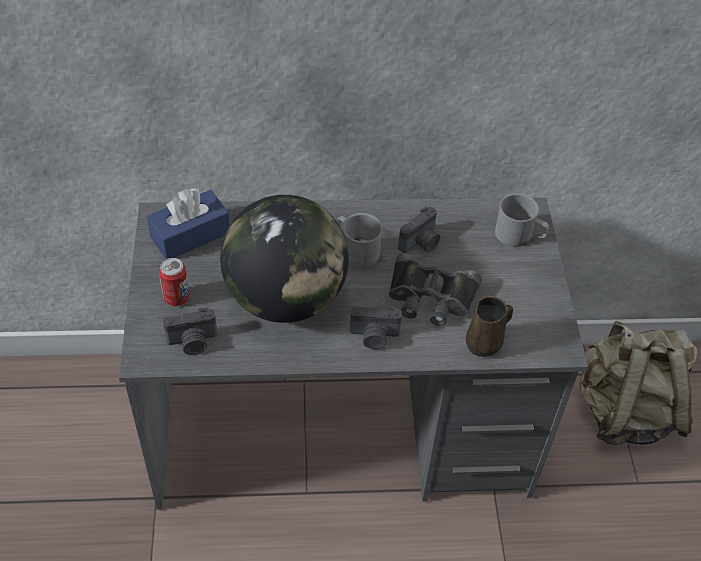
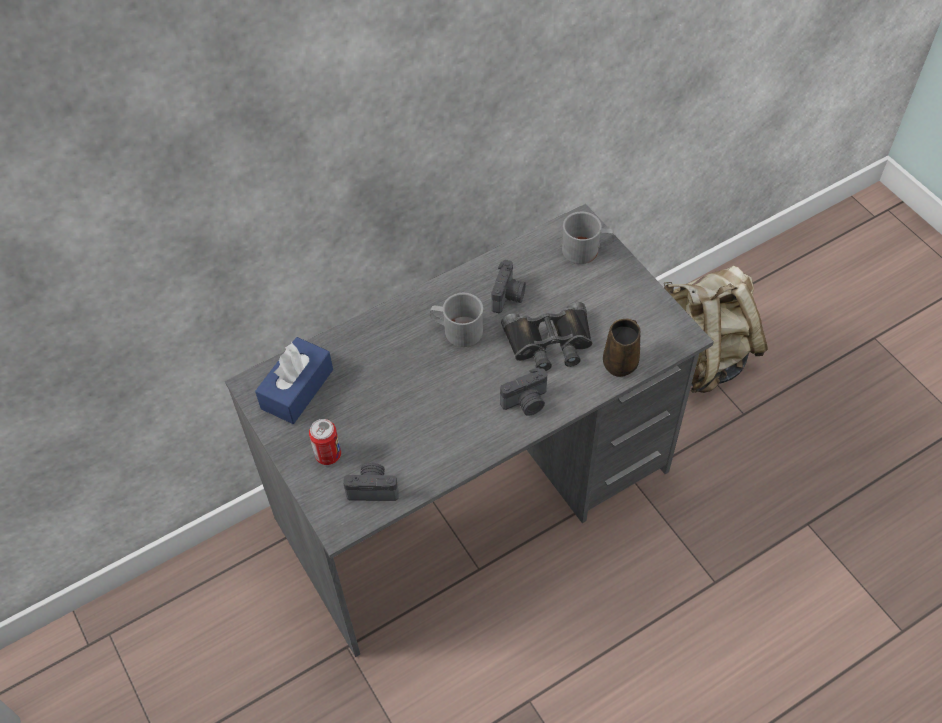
camera: 25 degrees left, 5 degrees up
camera [163,308,217,355] -> camera turned 135 degrees counterclockwise [343,463,399,501]
globe [220,195,349,323] -> none

